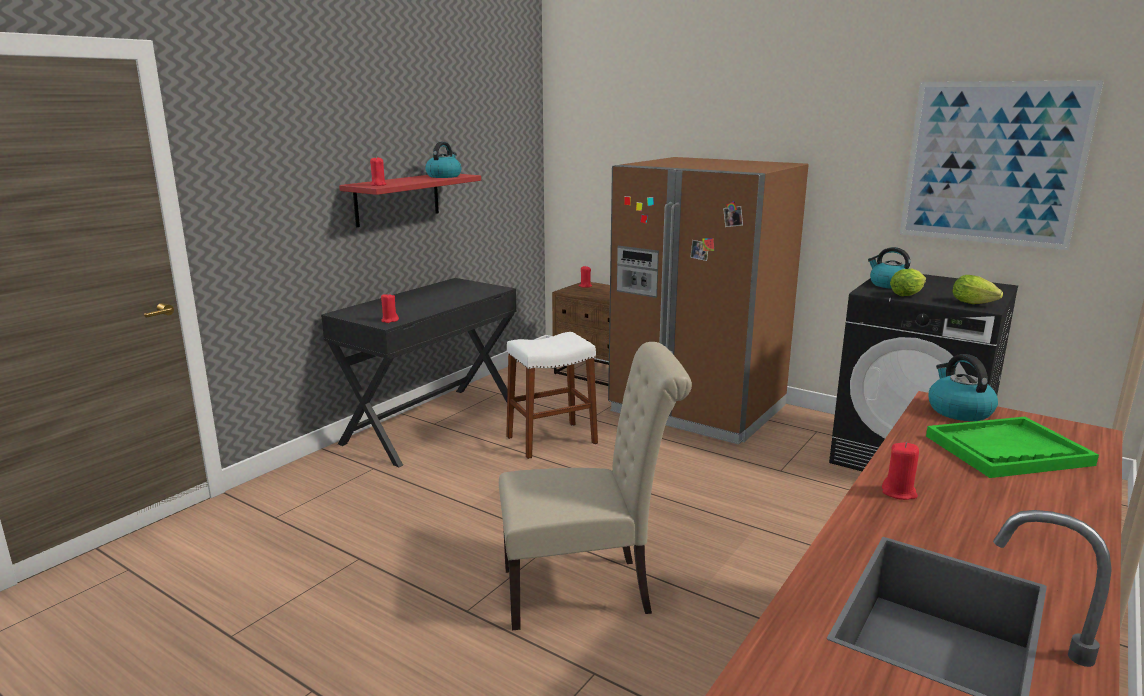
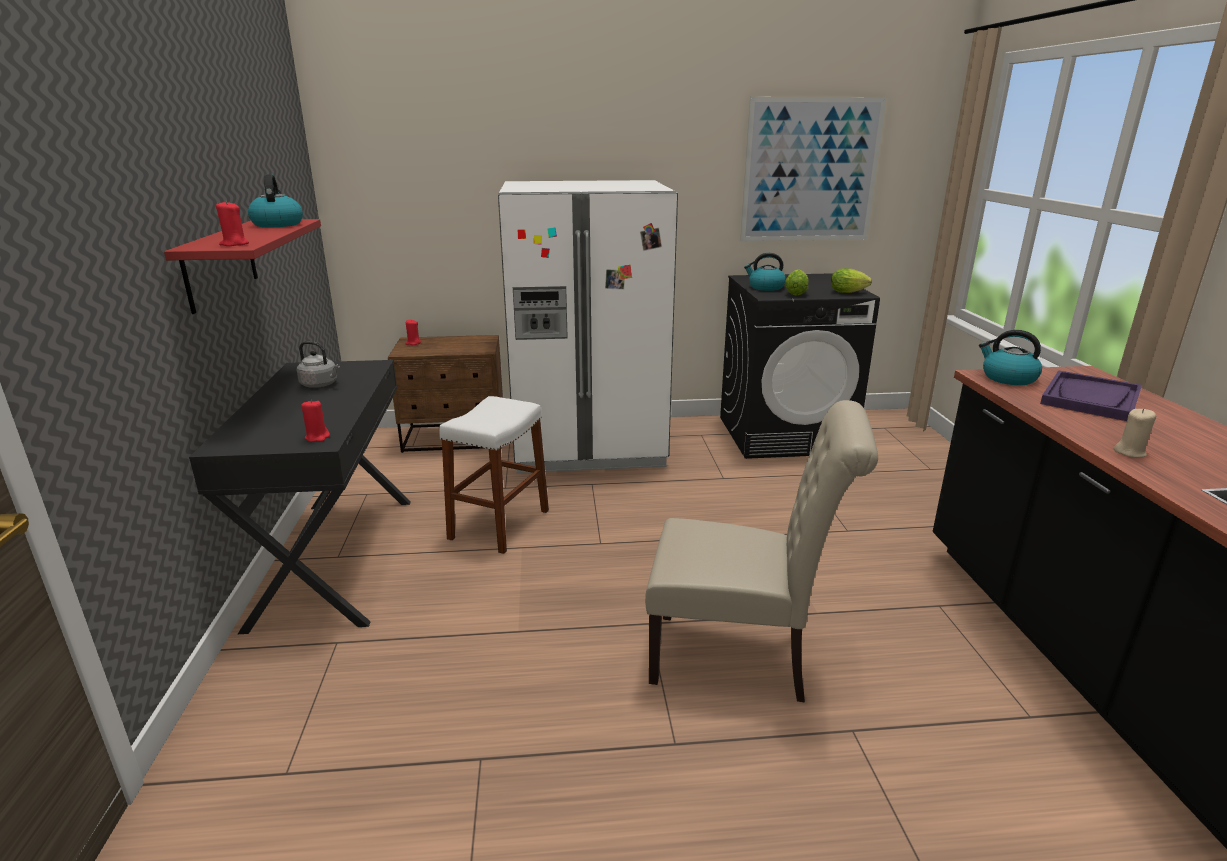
camera: 40 degrees left, 5 degrees up
beige chair [499,342,692,630] -> beige chair turned 60 degrees clockwise [645,400,878,703]
brown fridge [608,157,809,445] -> white fridge [498,180,678,473]
red candle [882,442,919,500] -> beige candle [1113,408,1156,458]
green tray [926,417,1099,478] -> purple tray [1040,370,1142,421]
none -> grey kettle [297,341,340,388]

